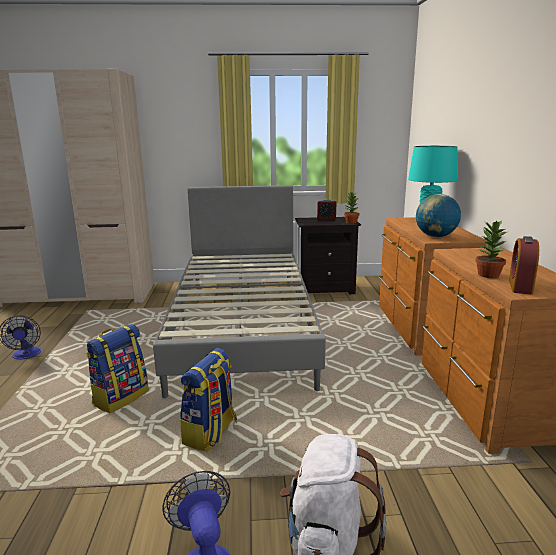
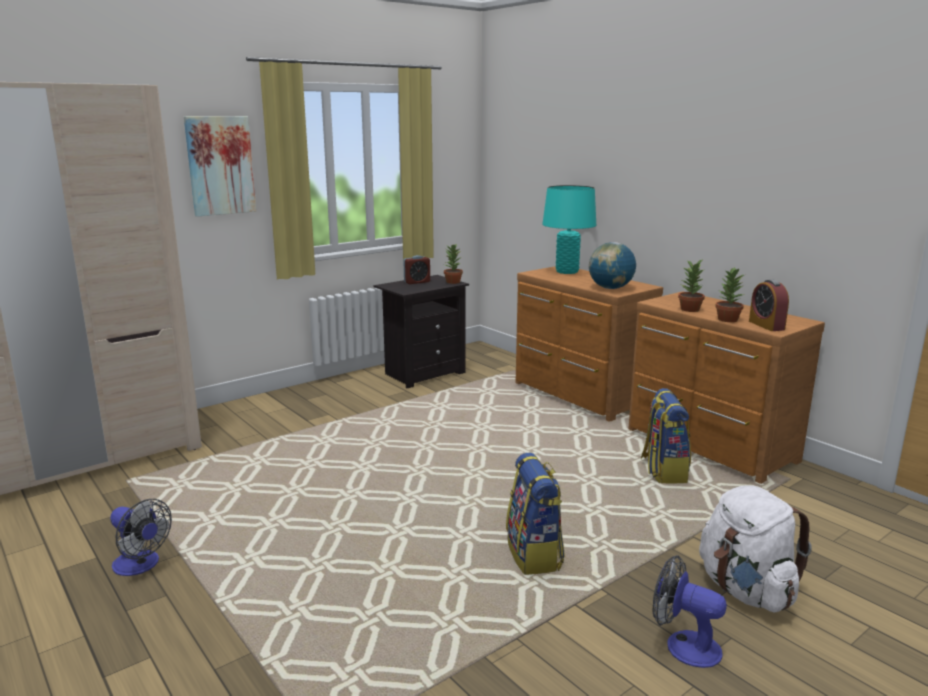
camera: 35 degrees left, 0 degrees up
backpack [86,324,149,413] -> backpack moved to [641,388,691,483]
grey bed [153,185,326,398] -> none
none -> picture [184,116,256,217]
none -> potted plant [678,260,705,312]

